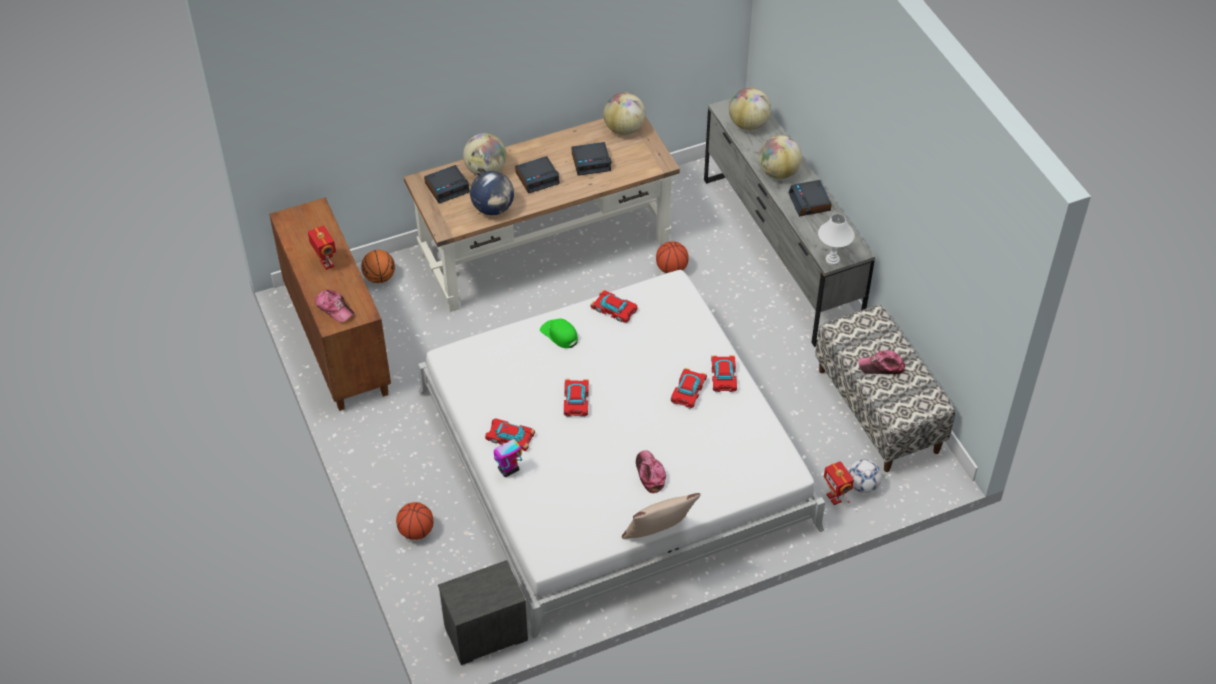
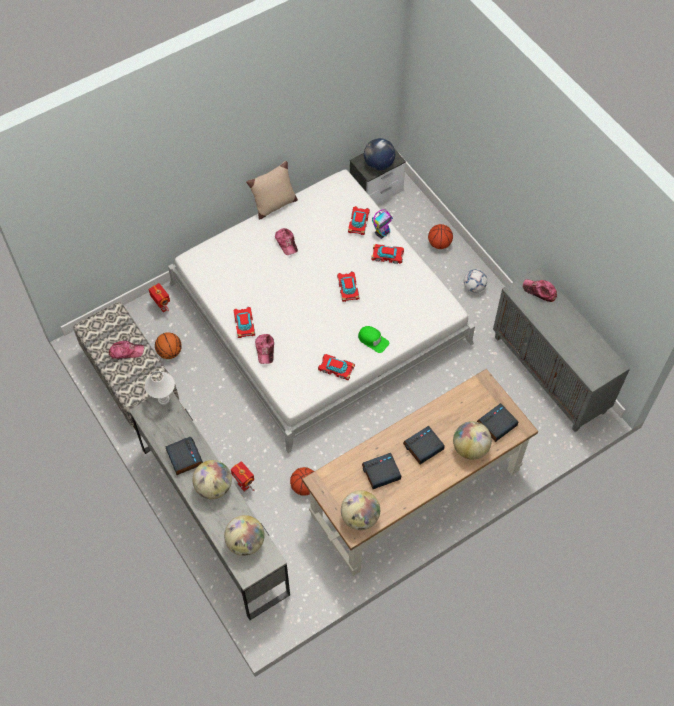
camera: 170 degrees right, 10 degrees up
brown cabinet [269,197,391,411] -> grey cabinet [493,268,630,432]
toy robot [308,225,336,270] -> toy robot moved to [231,461,254,491]
basketball [361,250,395,283] -> basketball moved to [155,332,182,359]
globe [470,171,514,215] -> globe moved to [364,138,395,170]
toy car [671,368,707,409] -> toy car moved to [348,206,370,235]
football [848,459,882,493] -> football moved to [464,269,487,293]
none -> cap [255,334,274,364]

